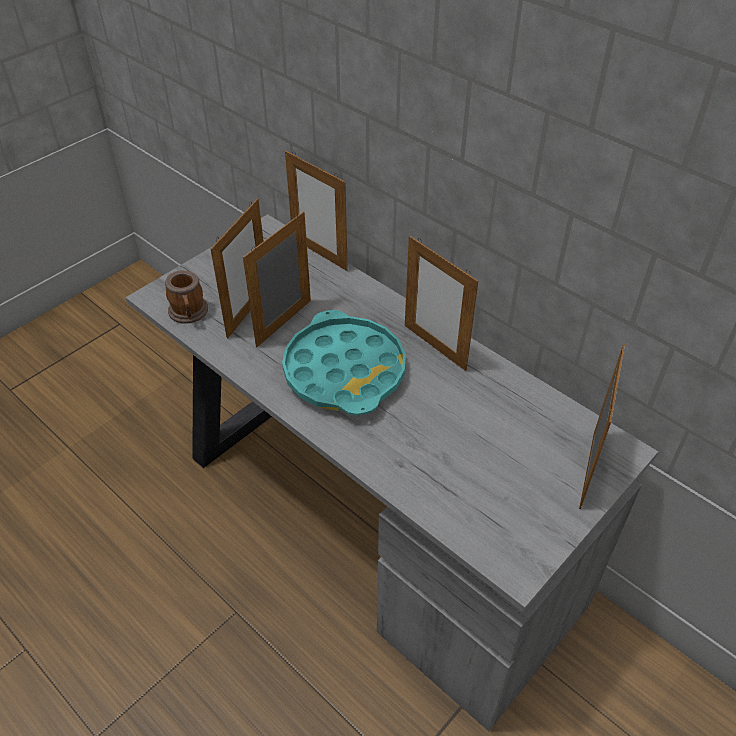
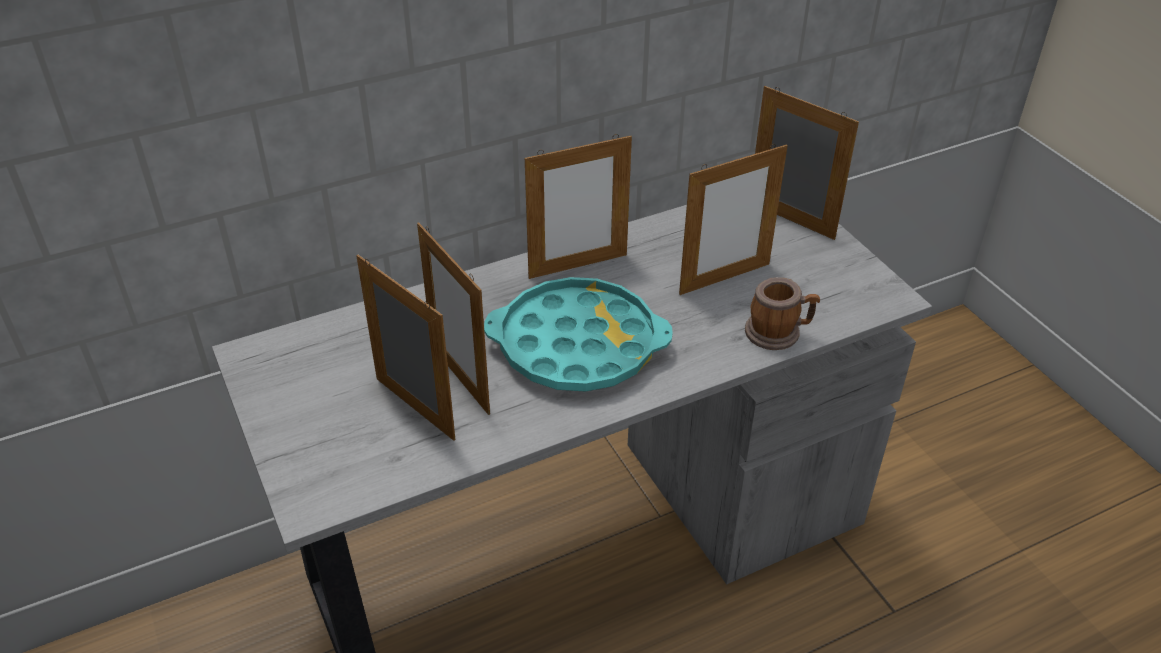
camera: 70 degrees left, 5 degrees down
mug [165,270,208,324] -> mug moved to [745,277,820,350]
picture frame [285,151,348,271] -> picture frame moved to [679,144,788,295]

